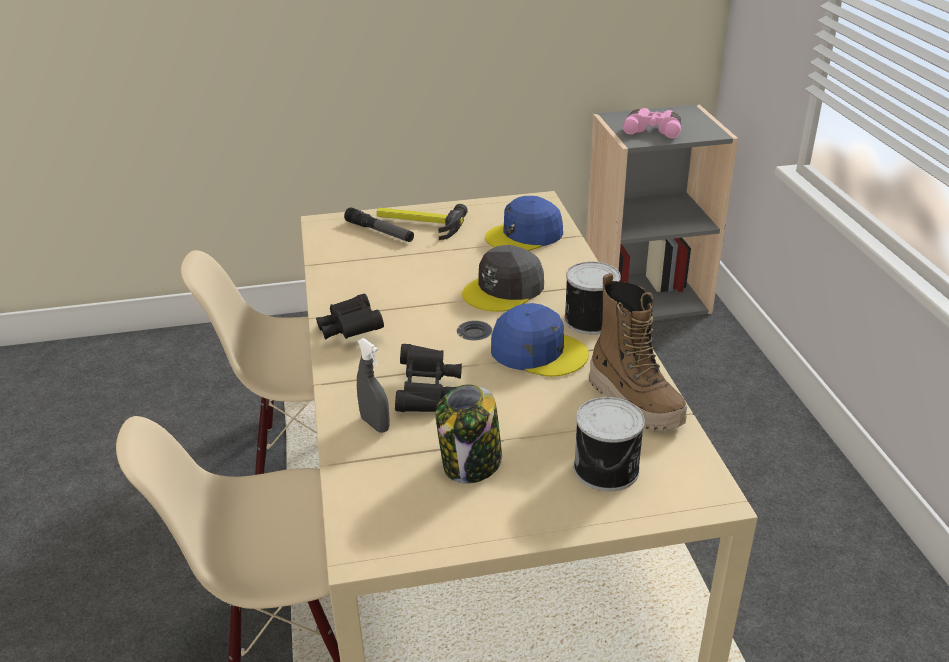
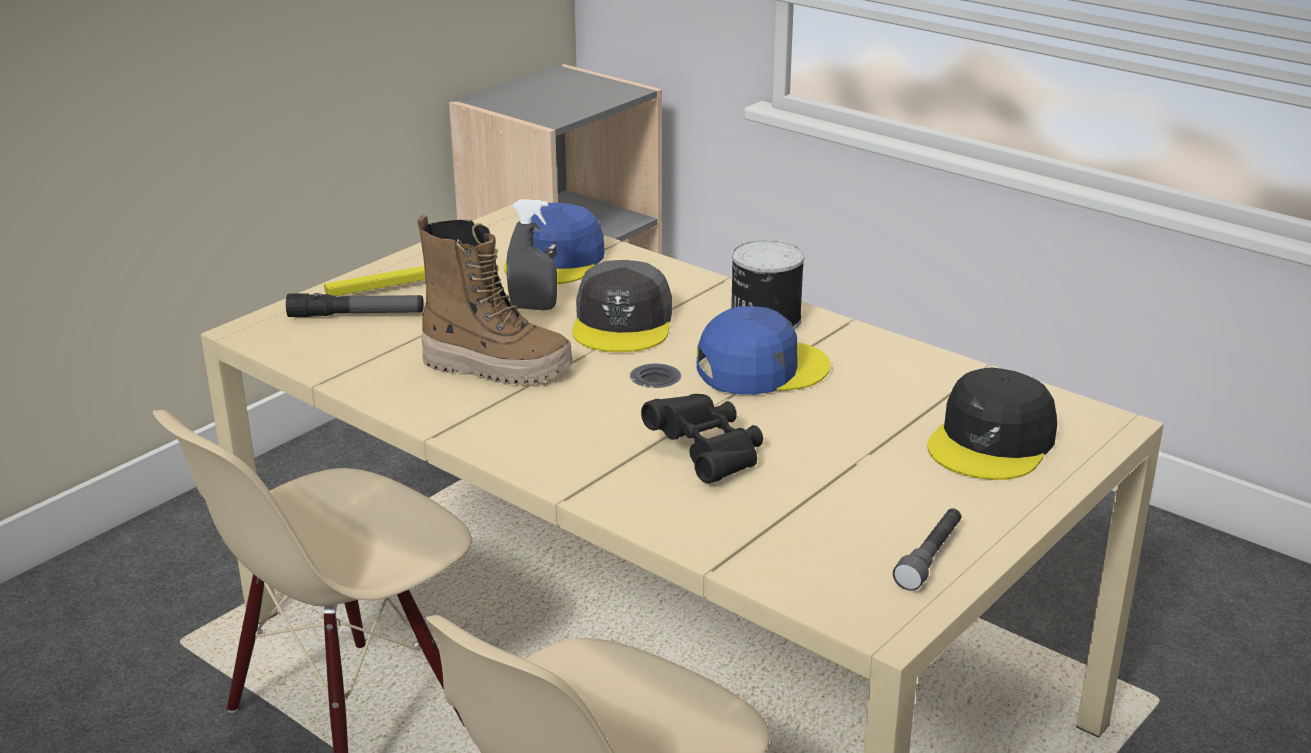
camera: 40 degrees left, 5 degrees down
black binoculars [316,294,384,339] -> none
grey spray bottle [357,338,390,433] -> grey spray bottle moved to [506,199,557,310]
jar [436,384,502,484] -> none
can [574,397,645,492] -> black cap [927,367,1057,480]
boot [589,273,687,431] -> boot moved to [417,215,573,385]
pink binoculars [623,108,681,138] -> none
none -> grey flashlight [893,508,961,591]

